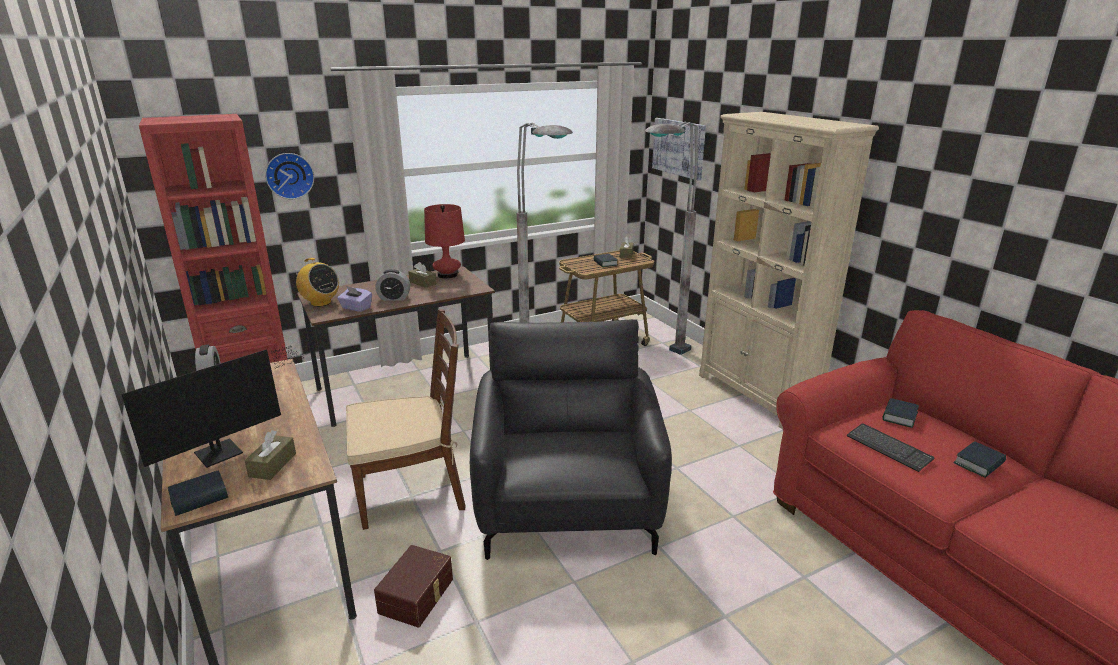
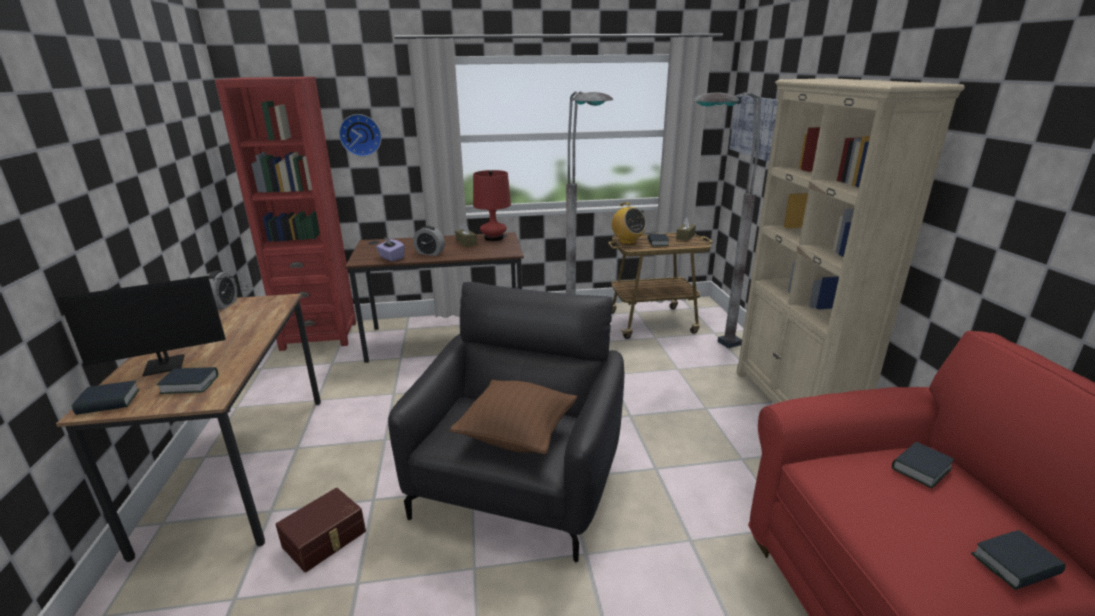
camera: 20 degrees right, 0 degrees up
brown tissue box [244,430,296,480] -> book [156,367,218,394]
radio [295,258,339,307] -> radio moved to [610,202,646,244]
brown chair [346,309,466,530] -> none
keyboard [847,423,935,472] -> none
none -> brown pillow [450,380,577,455]

